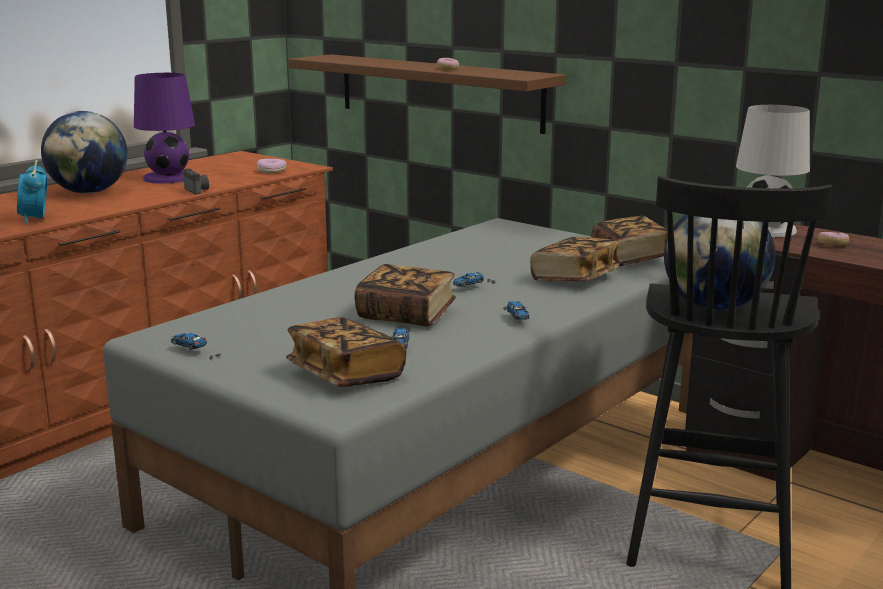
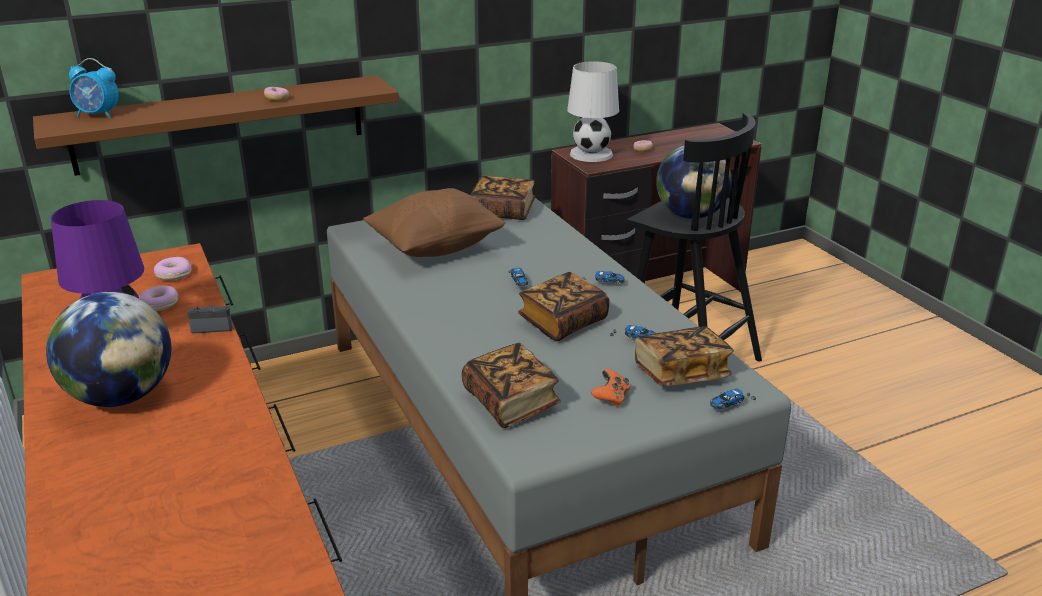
camera: 65 degrees left, 10 degrees up
alarm clock [17,160,47,224] -> alarm clock moved to [69,58,118,118]
toy car [171,333,221,359] -> toy car moved to [710,388,756,410]
book [530,237,619,281] -> book moved to [462,343,561,428]
none -> donut [139,286,178,311]
none -> brown pillow [363,188,505,257]
none -> orange game controller [591,369,630,407]

